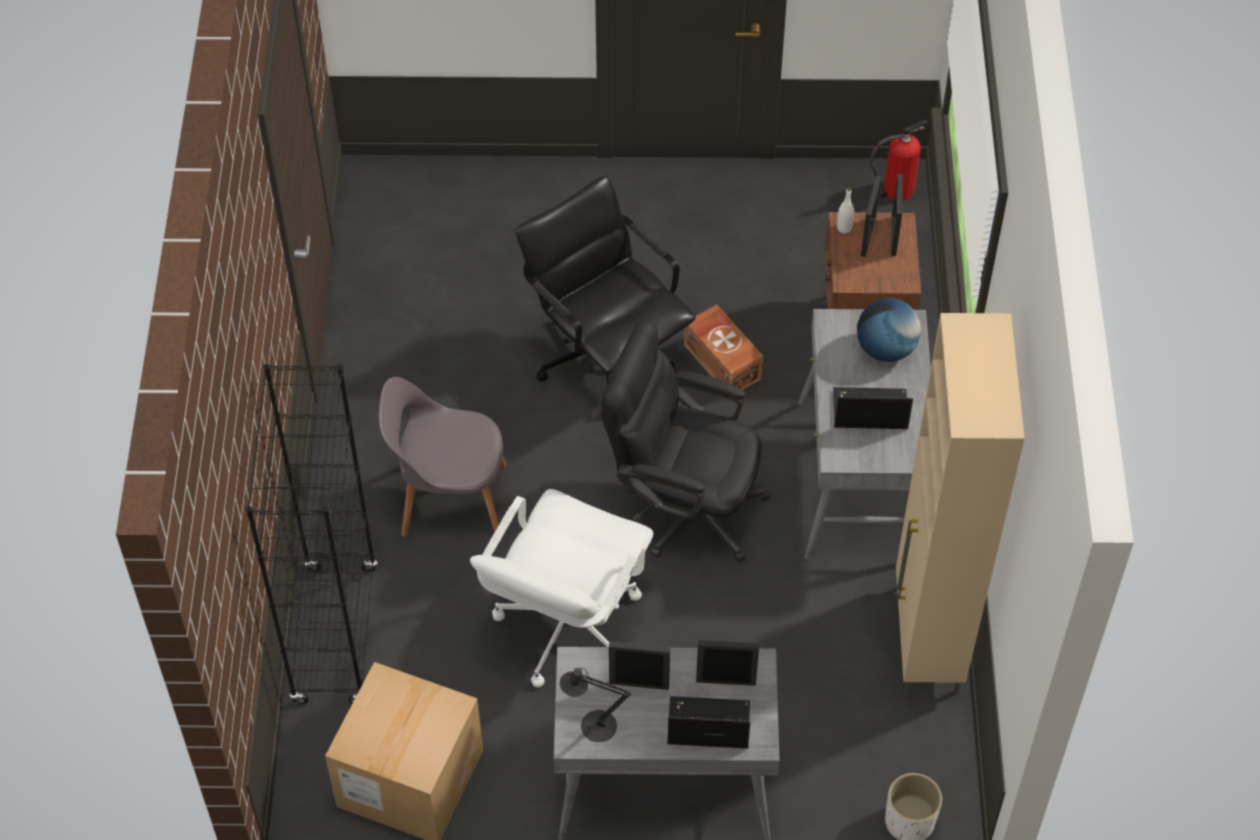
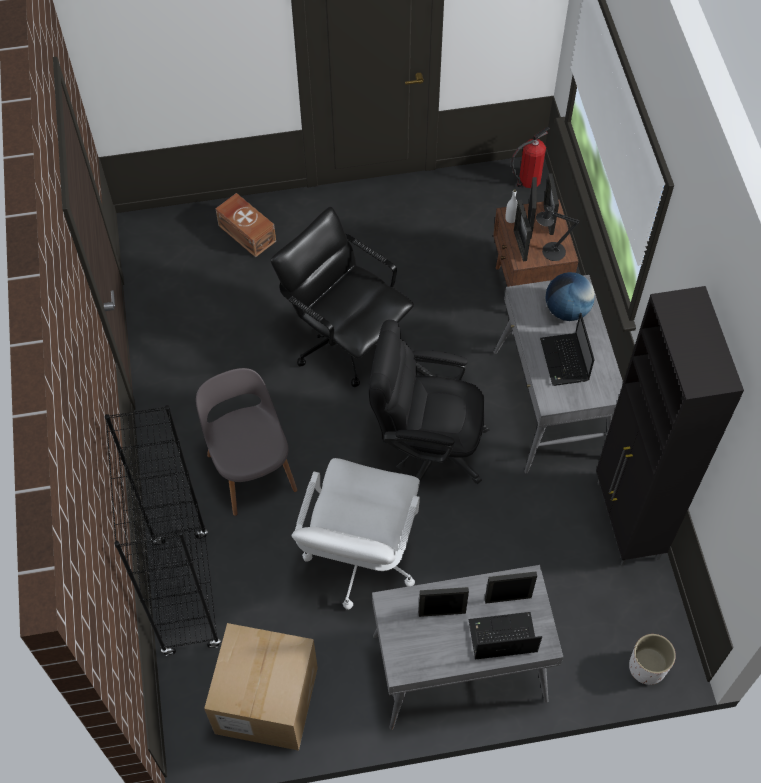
camera: 10 degrees left, 5 degrees up
grey chair [379,377,506,537] -> grey chair turned 75 degrees clockwise [196,368,297,516]
black table lamp [560,668,631,742] -> black table lamp moved to [536,206,580,261]
brown storage box [684,304,763,390] -> brown storage box moved to [215,193,276,257]
laptop [833,387,913,429] -> laptop turned 90 degrees counterclockwise [540,313,594,386]
beige cabinet [896,313,1025,694] -> black cabinet [596,286,744,566]
none -> picture frame [514,200,532,262]

